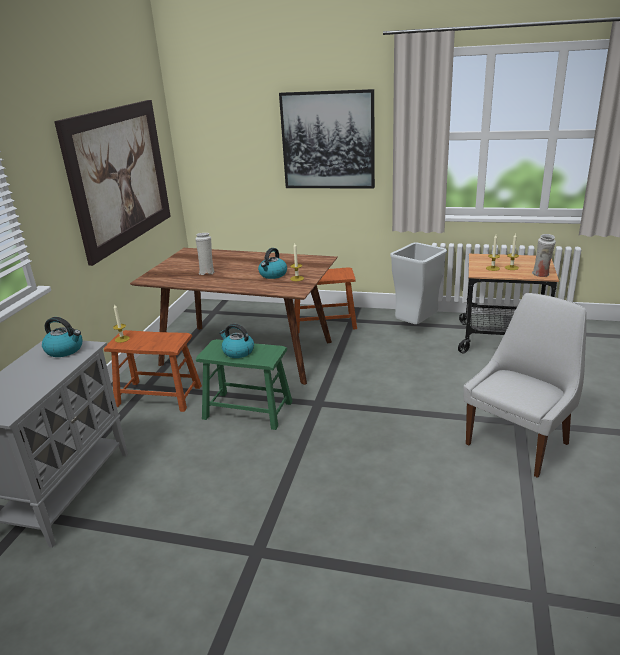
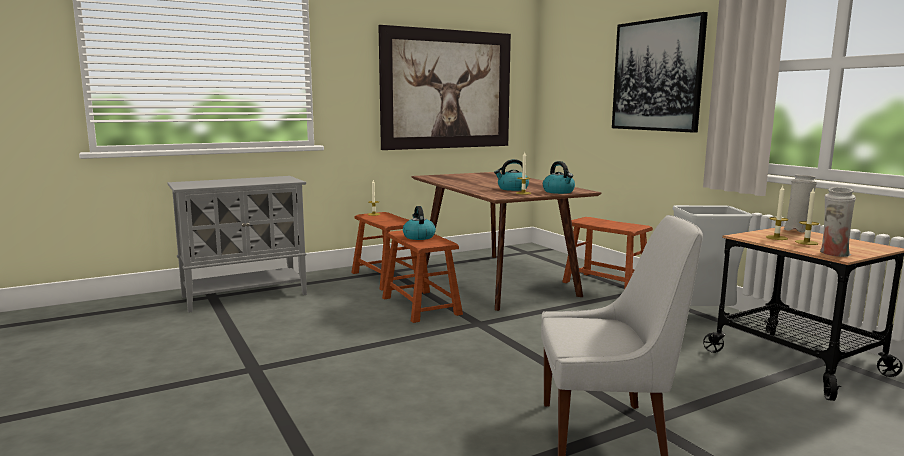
camera: 45 degrees right, 15 degrees down
kettle [42,317,82,357] -> kettle moved to [543,161,575,194]
white vase [195,233,215,275] -> white vase moved to [784,175,817,233]
green stool [196,339,293,430] -> brown stool [382,230,463,323]

